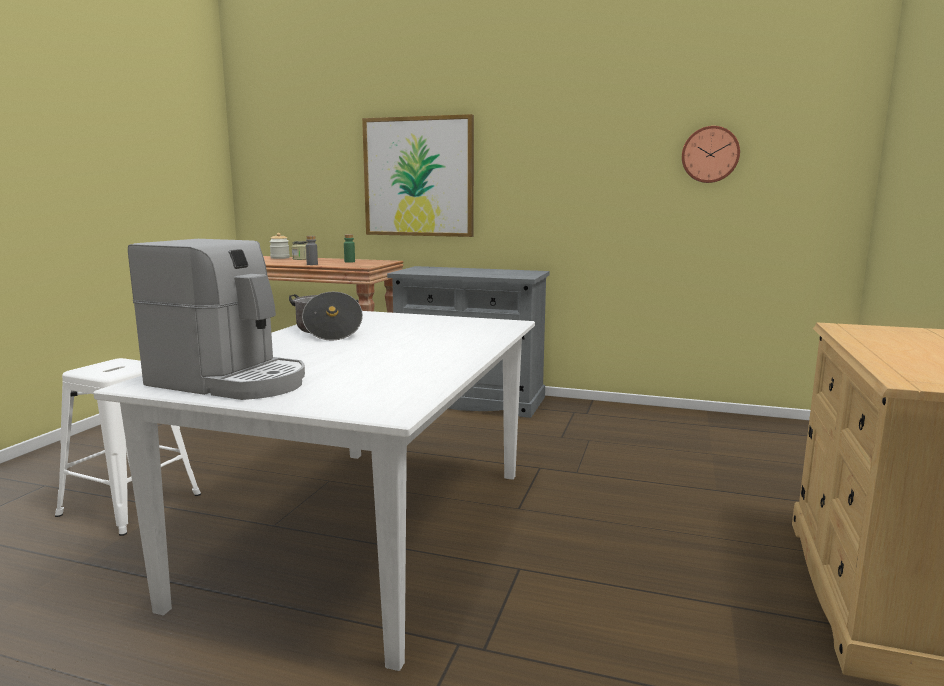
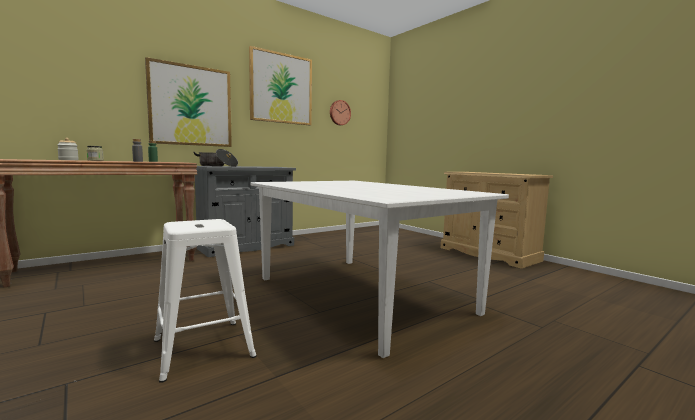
camera: 55 degrees left, 5 degrees down
coffee machine [128,239,305,400] -> none
cooking pot [289,292,363,341] -> cooking pot moved to [194,149,238,167]
none -> picture [249,46,312,126]

